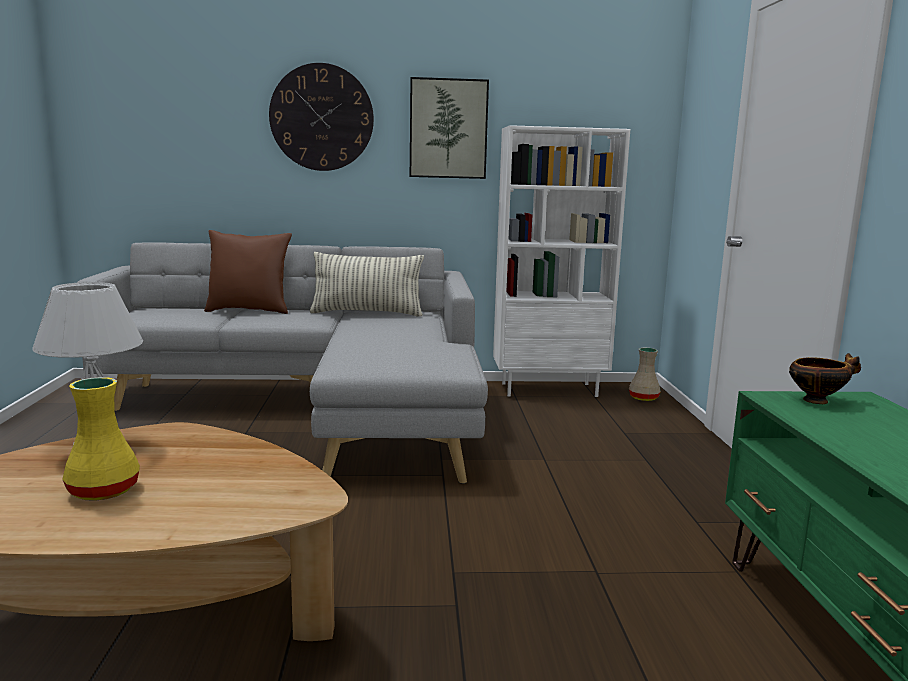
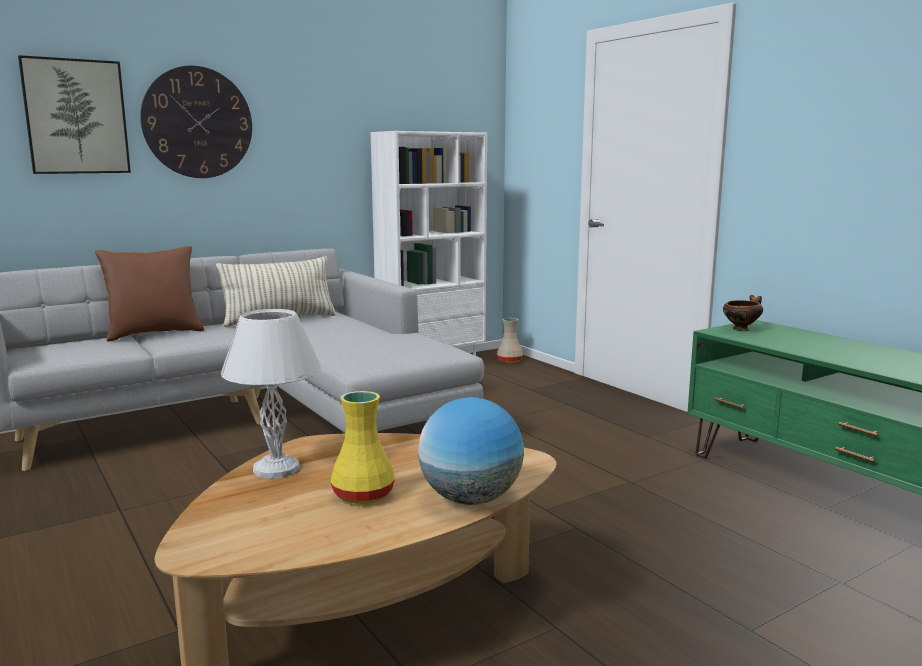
camera: 30 degrees left, 0 degrees up
picture [410,77,489,179] -> picture moved to [18,55,131,174]
none -> globe [418,397,524,505]

